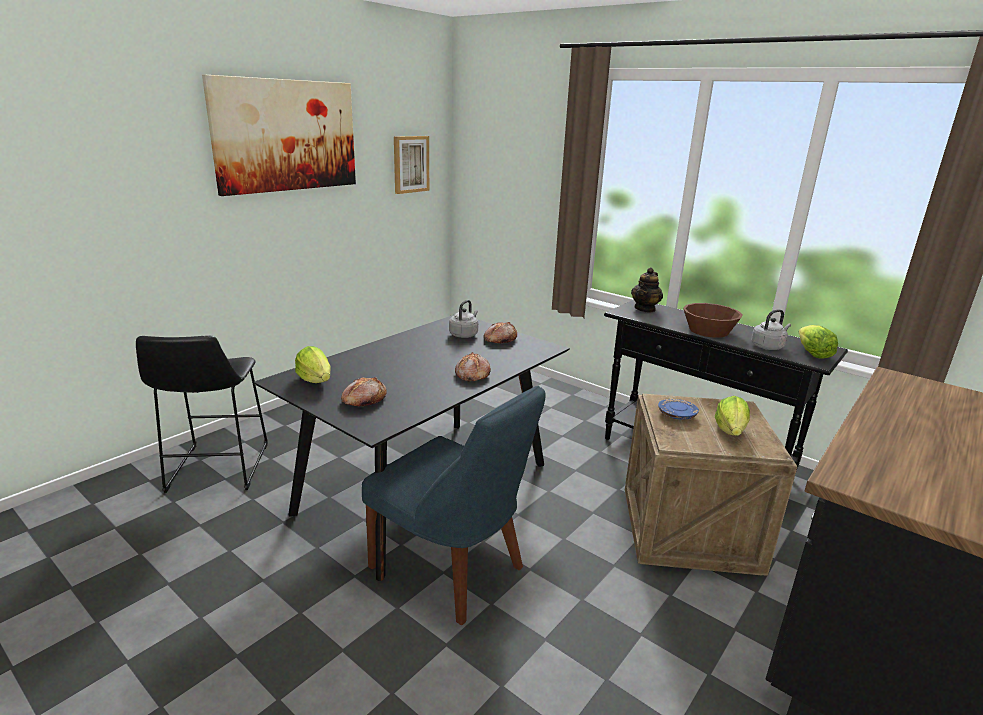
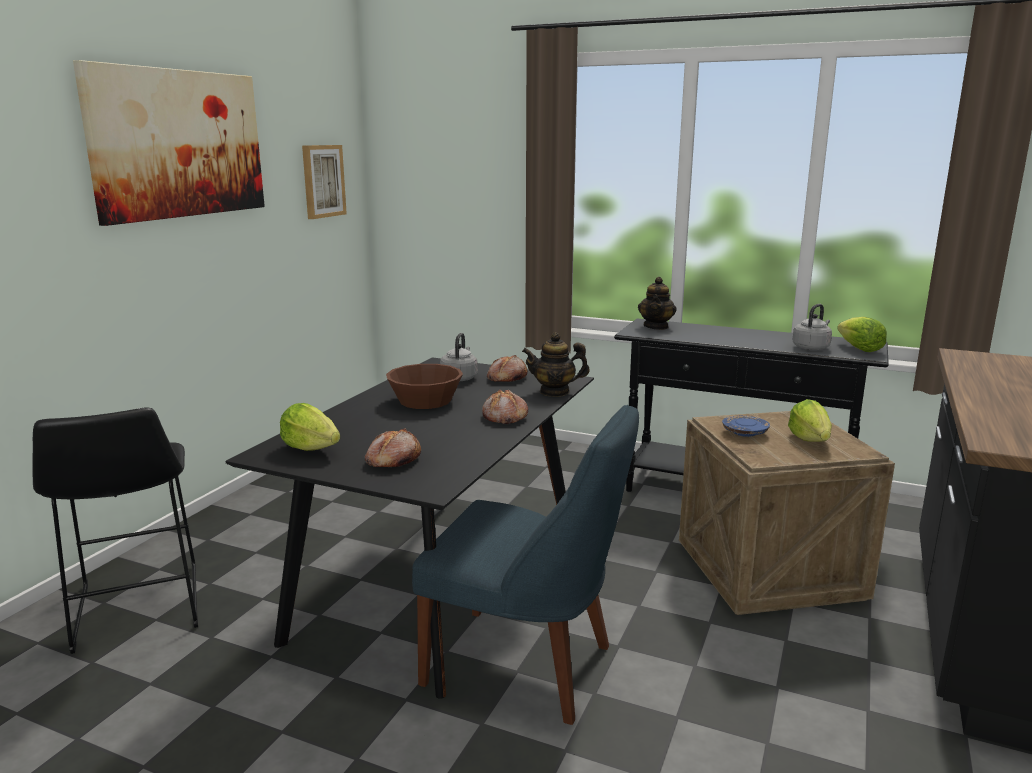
camera: 15 degrees left, 5 degrees down
brown bowl [683,303,742,338] -> brown bowl moved to [386,364,463,409]
none -> teapot [522,332,590,397]

